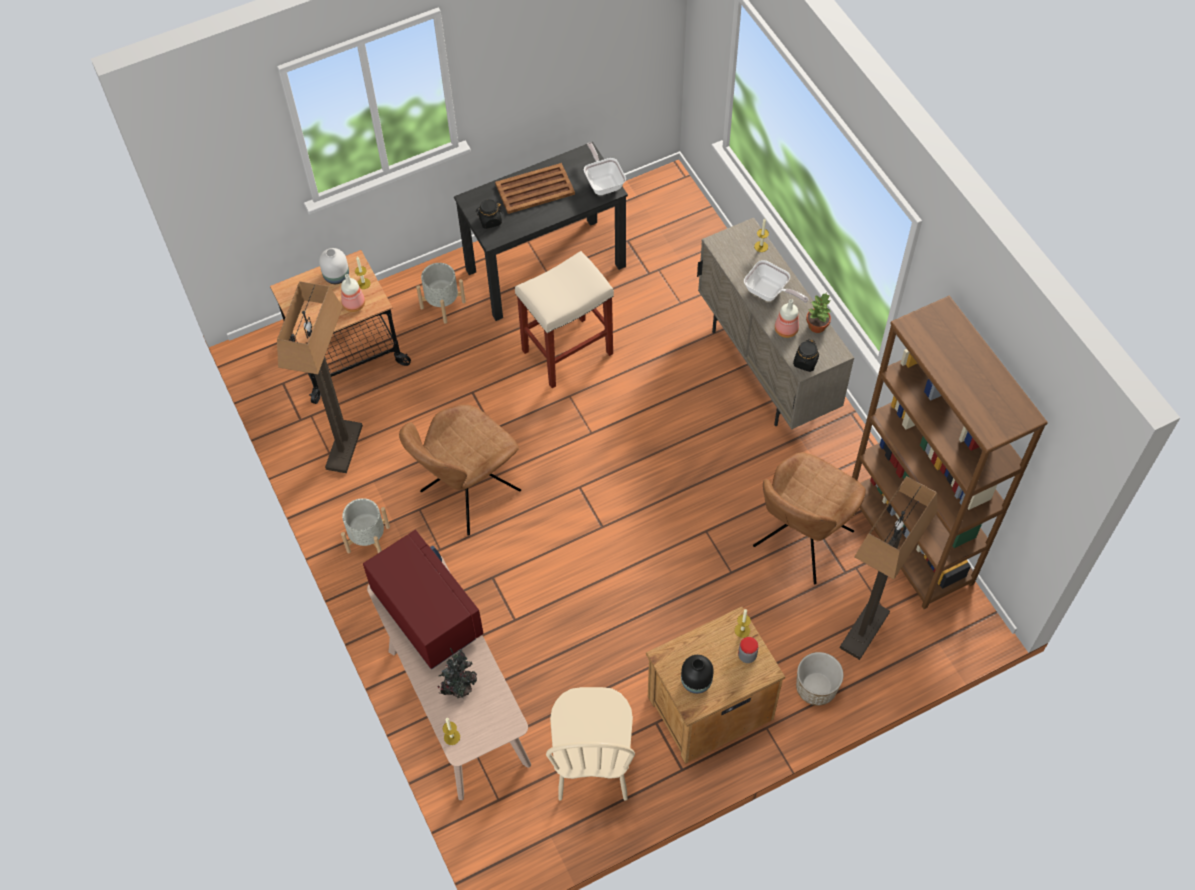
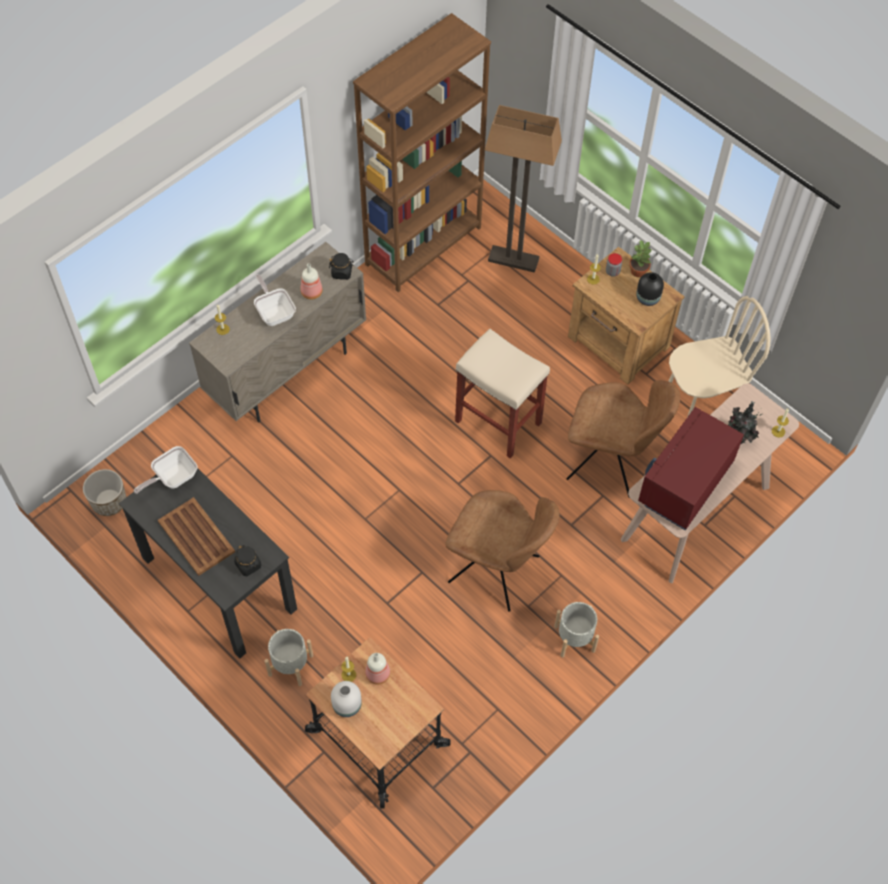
camera: 110 degrees left, 0 degrees up
floor lamp [277,281,363,473] -> none
beige stool [515,251,614,389] -> beige stool moved to [455,329,550,458]
frying pan [744,260,808,303] -> frying pan turned 45 degrees counterclockwise [254,274,296,326]
brown chair [753,452,866,584] -> brown chair moved to [566,380,680,498]
planter [796,652,844,706] -> planter moved to [83,469,126,516]
potted plant [806,293,831,333] -> potted plant moved to [629,240,651,277]

